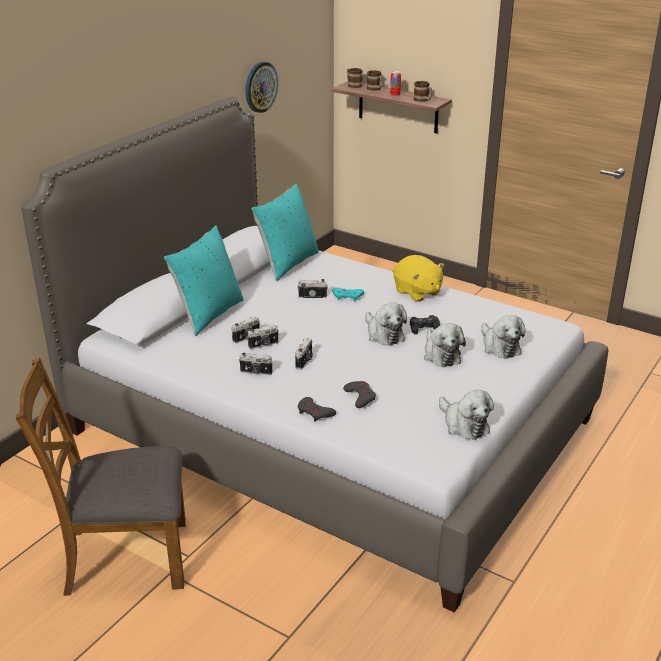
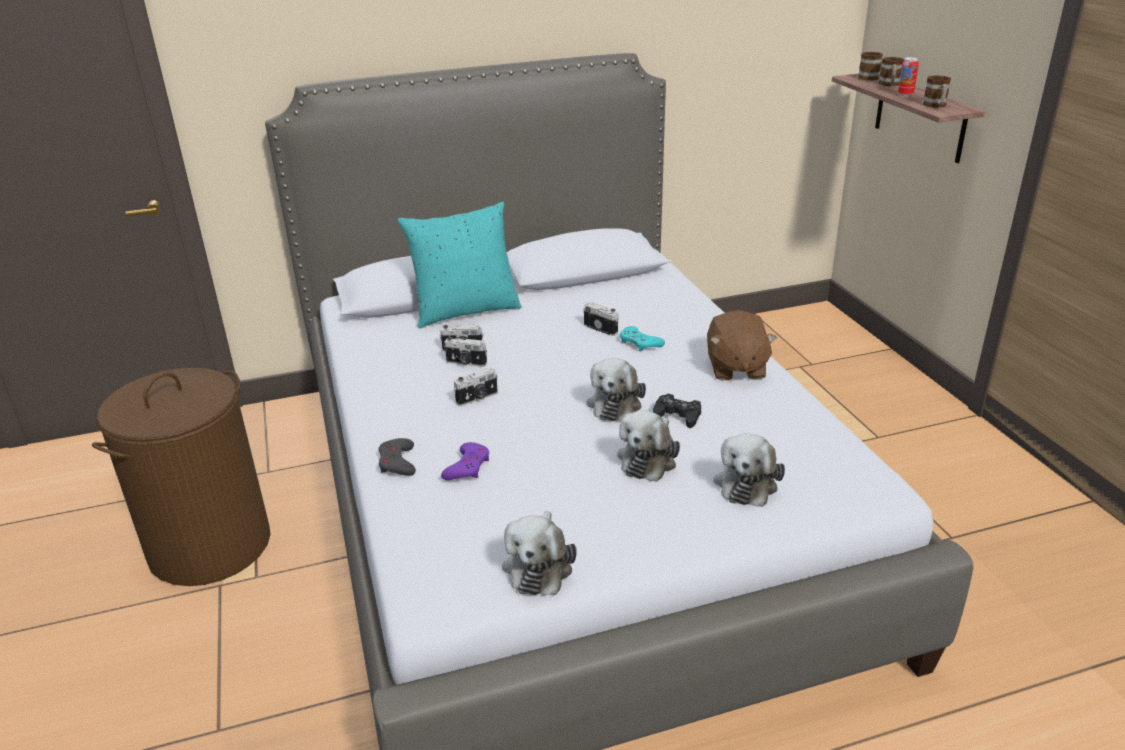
camera: 40 degrees right, 0 degrees up
brown chair [16,358,186,596] -> brown laundry basket [92,368,271,586]
camera [239,353,273,375] -> none
wall clock [246,62,278,113] -> none
turquoise pillow [252,183,319,281] -> none
grey game controller [343,381,376,408] -> purple game controller [441,442,489,480]
yellow plush toy [393,255,444,302] -> brown plush toy [707,310,777,380]

